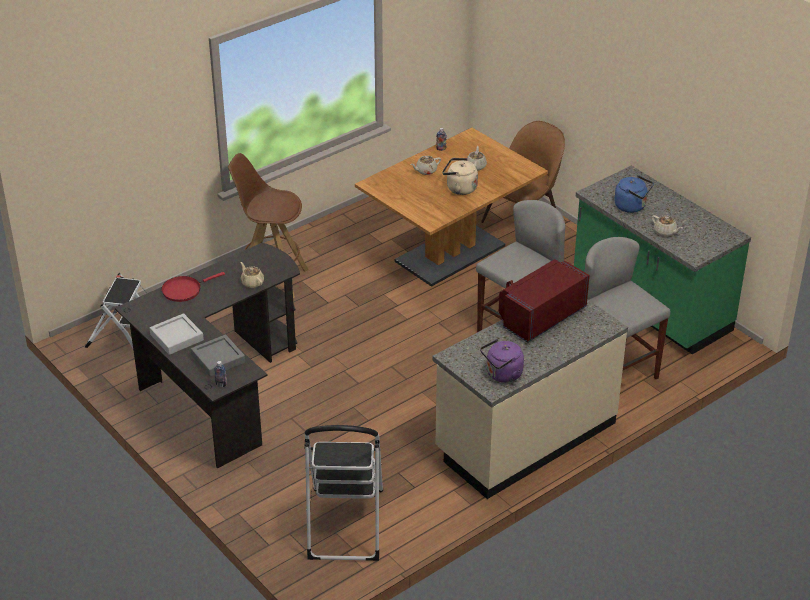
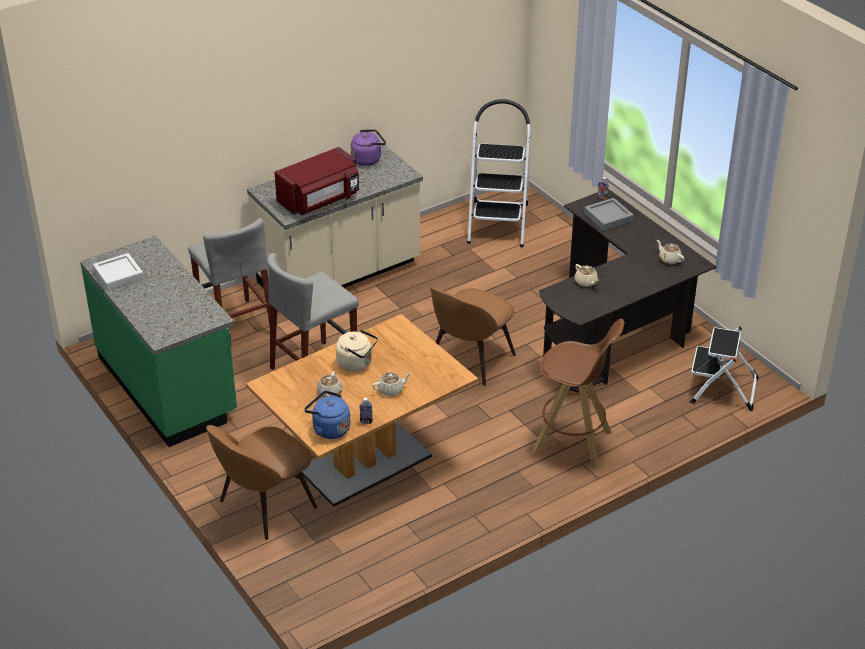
camera: 175 degrees left, 0 degrees up
grey tray [150,313,204,355] -> grey tray moved to [93,253,144,291]
red frying pan [161,272,225,302] -> none
blue kettle [614,175,654,213] -> blue kettle moved to [304,391,350,439]
beige teapot [652,215,682,236] -> beige teapot moved to [657,240,684,264]
none -> brown chair [430,287,516,386]

